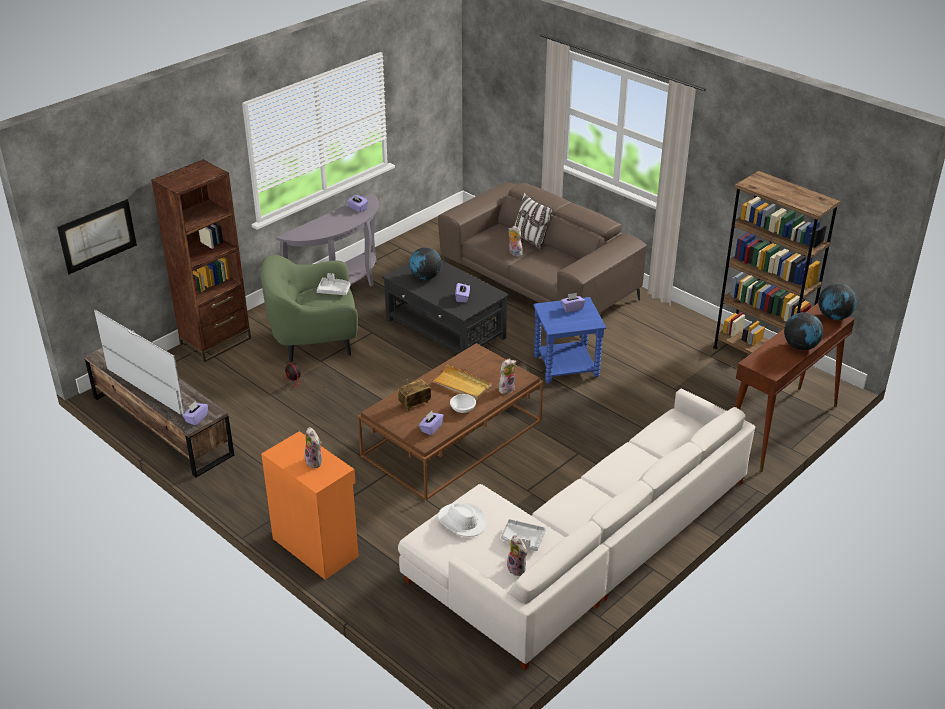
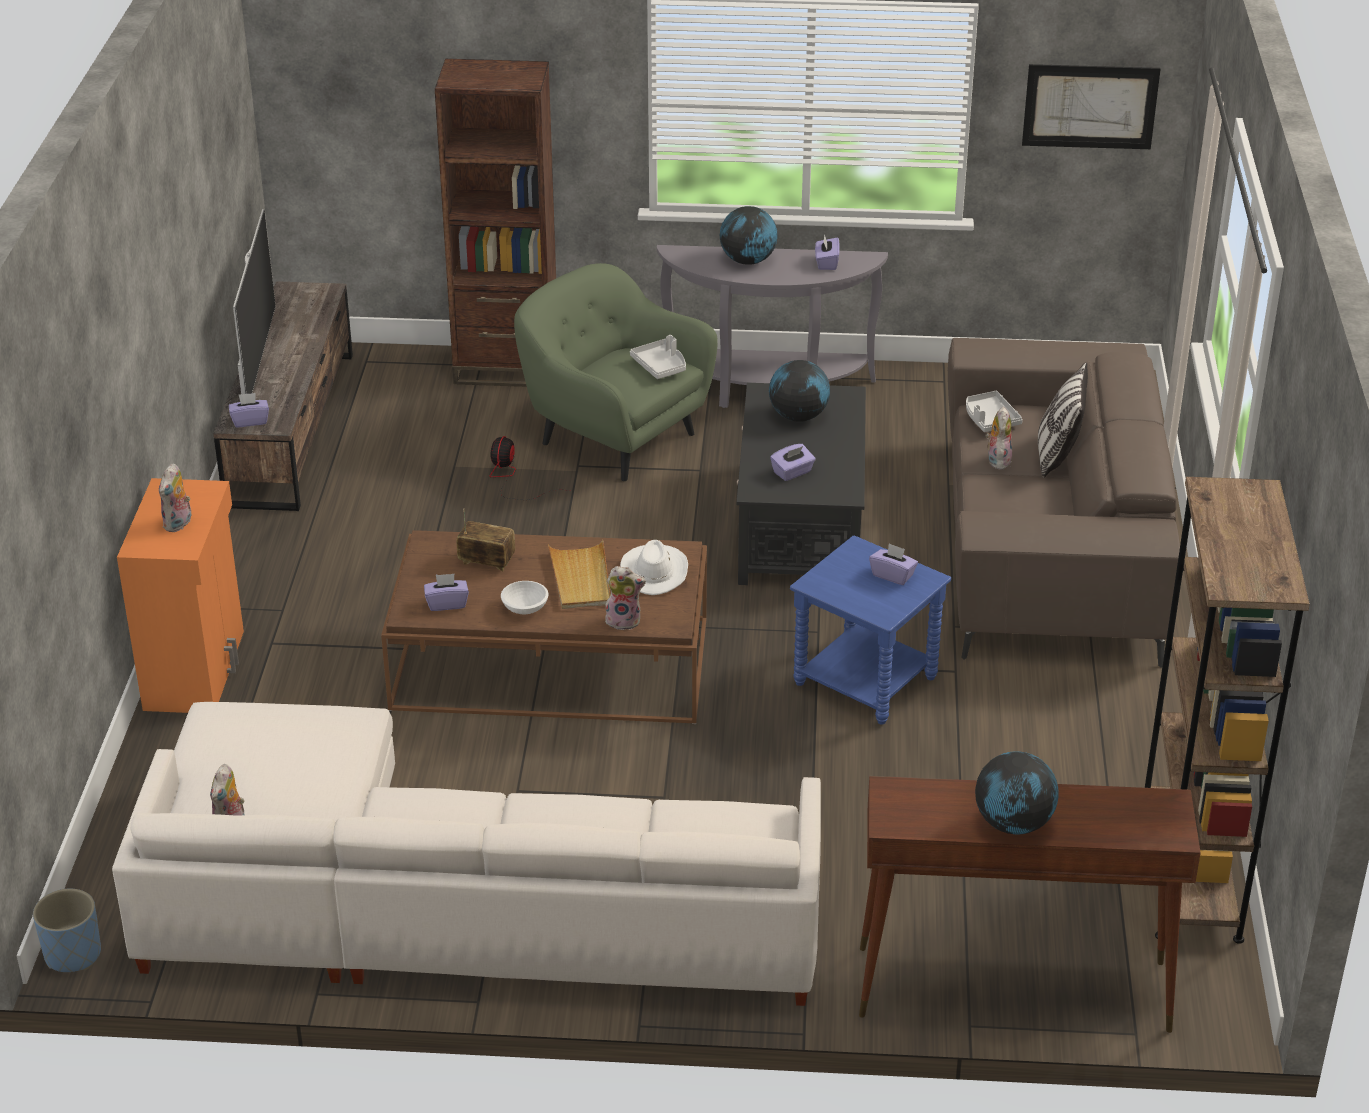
camera: 50 degrees right, 0 degrees up
picture [57,199,137,274] -> picture moved to [1022,64,1161,149]
white hat [438,503,487,537] -> white hat moved to [620,540,688,595]
grey tray [501,519,546,551] -> grey tray moved to [966,391,1023,432]
globe [818,284,857,320] -> globe moved to [720,206,778,265]
none -> blue planter [33,889,101,972]

